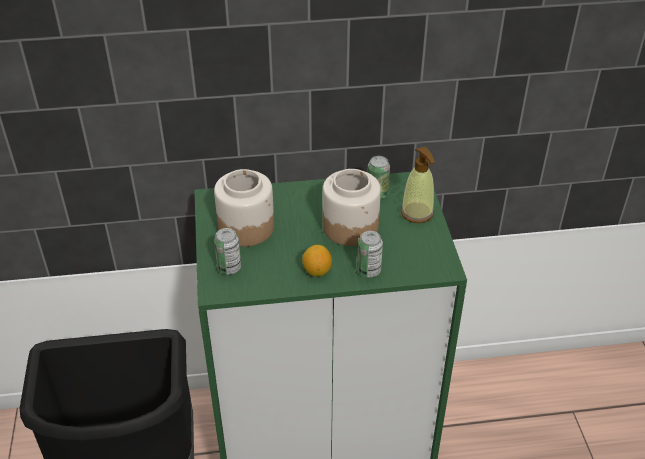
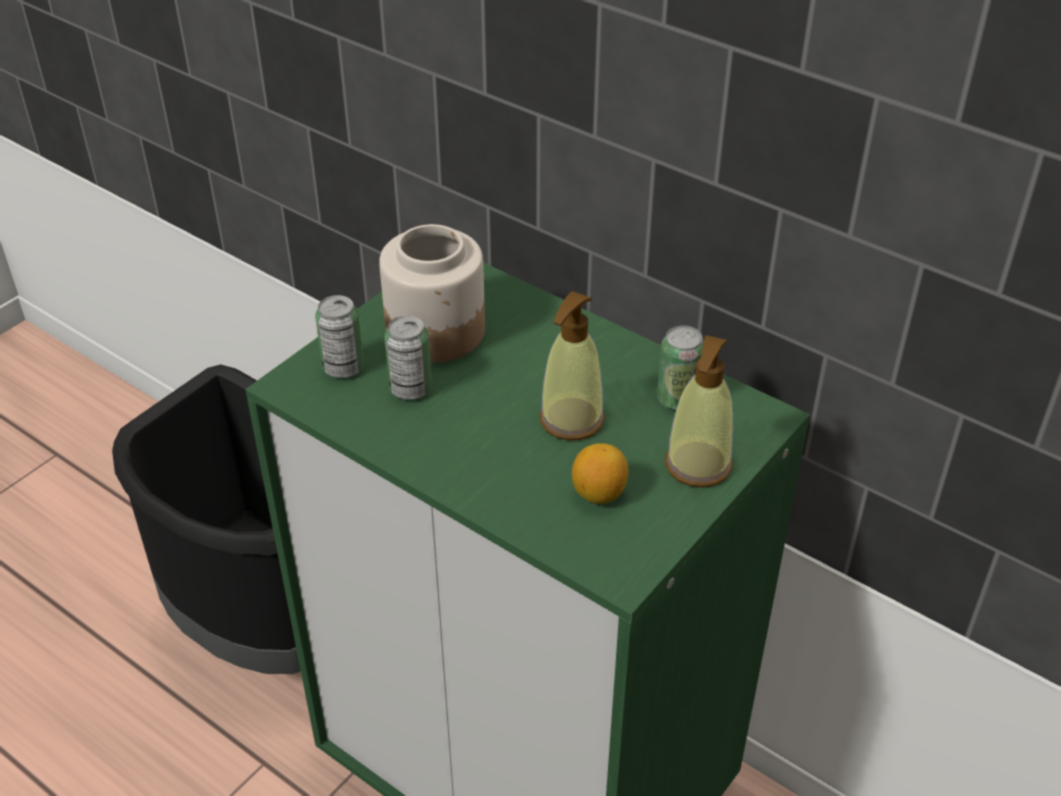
camera: 45 degrees right, 0 degrees up
lemon [302,245,332,277] -> lemon moved to [572,443,628,504]
jar [323,169,381,246] -> soap dispenser [539,291,605,440]
can [357,231,383,278] -> can moved to [385,316,432,400]

